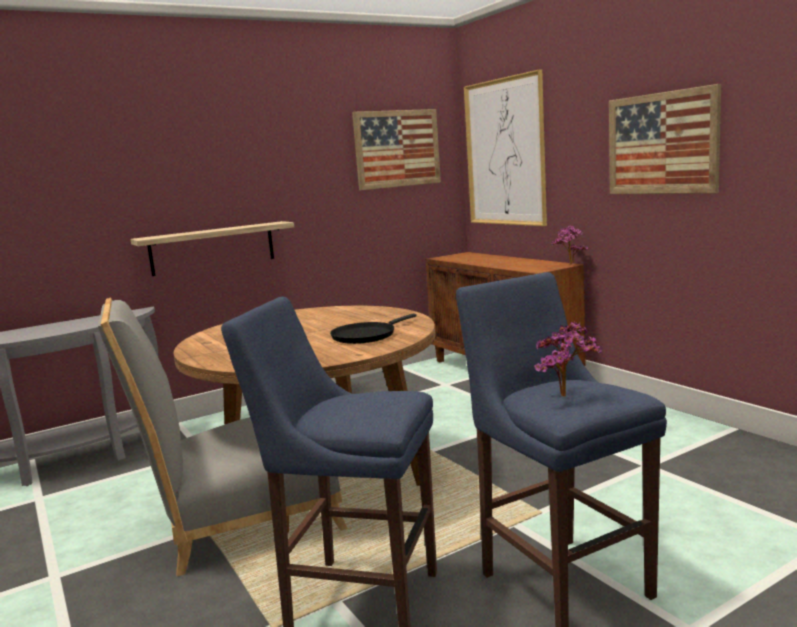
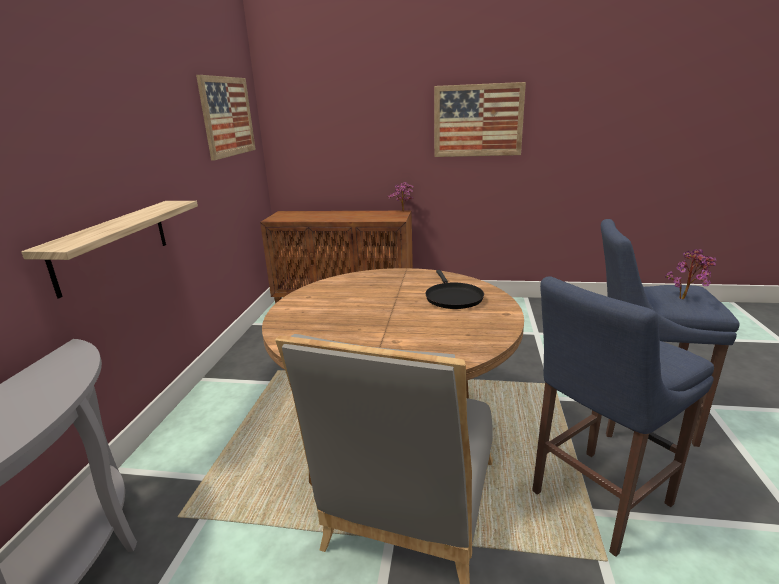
camera: 50 degrees left, 10 degrees up
picture [464,69,547,226] -> none

